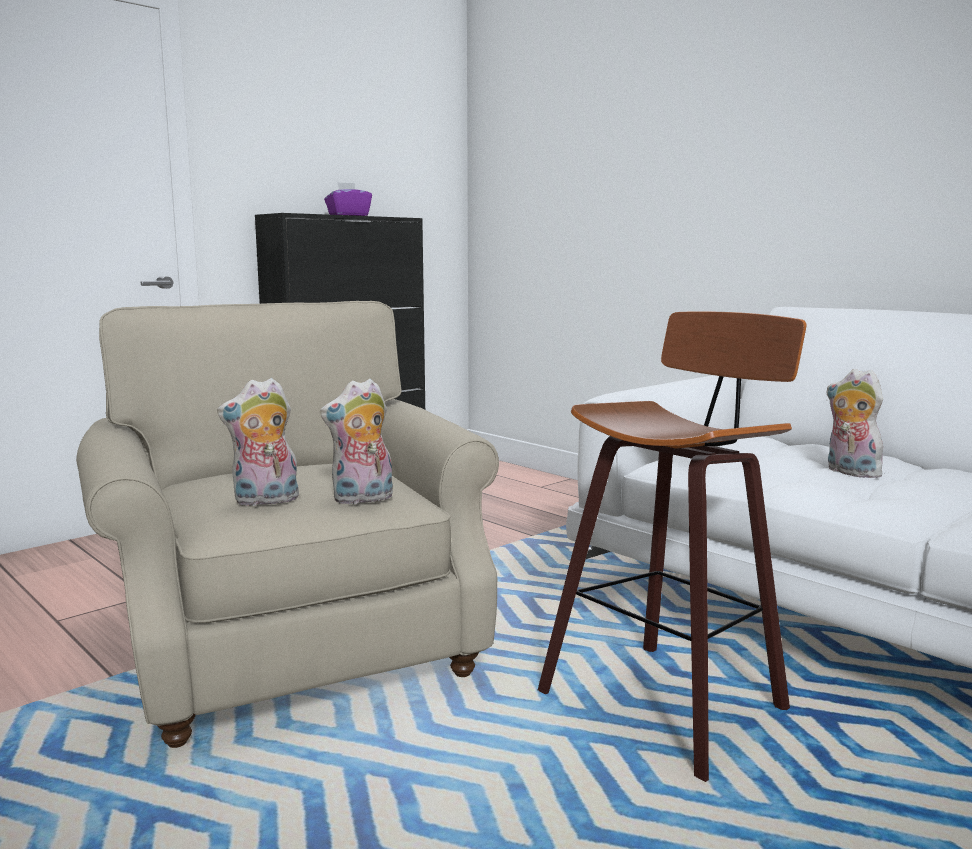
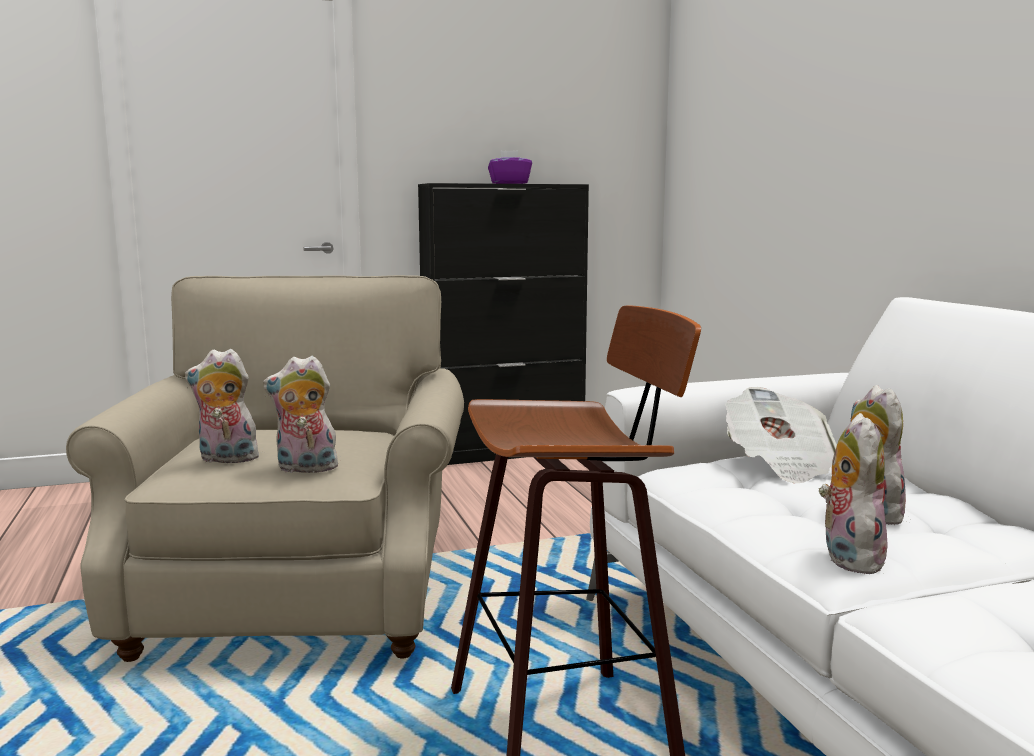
camera: 25 degrees right, 0 degrees up
none -> newspaper [725,387,837,484]
none -> plush toy [819,413,890,574]

